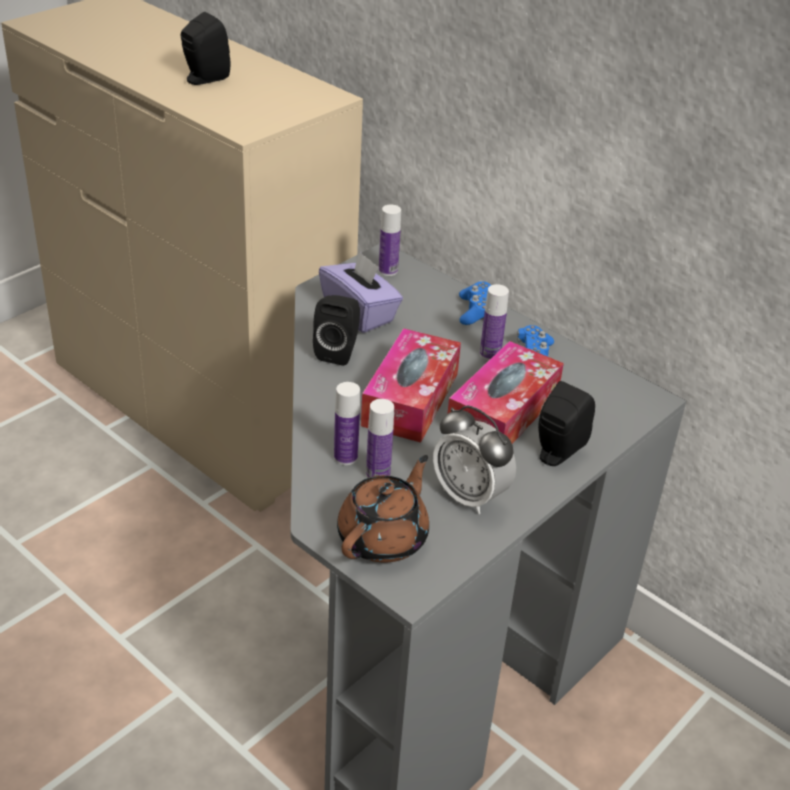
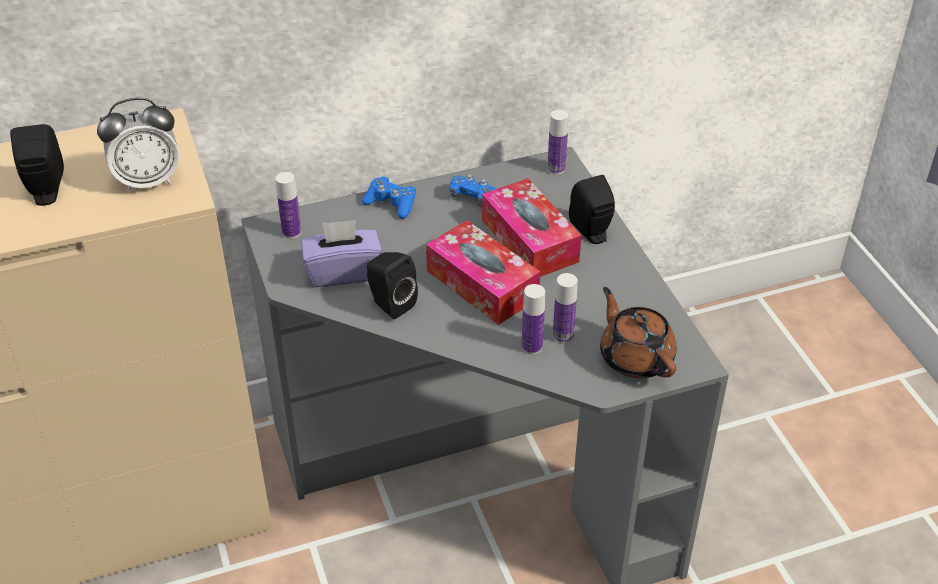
camera: 60 degrees left, 5 degrees up
alarm clock [433,405,516,514] -> alarm clock moved to [97,98,179,192]
bottle [480,284,509,361] -> bottle moved to [547,110,569,174]

